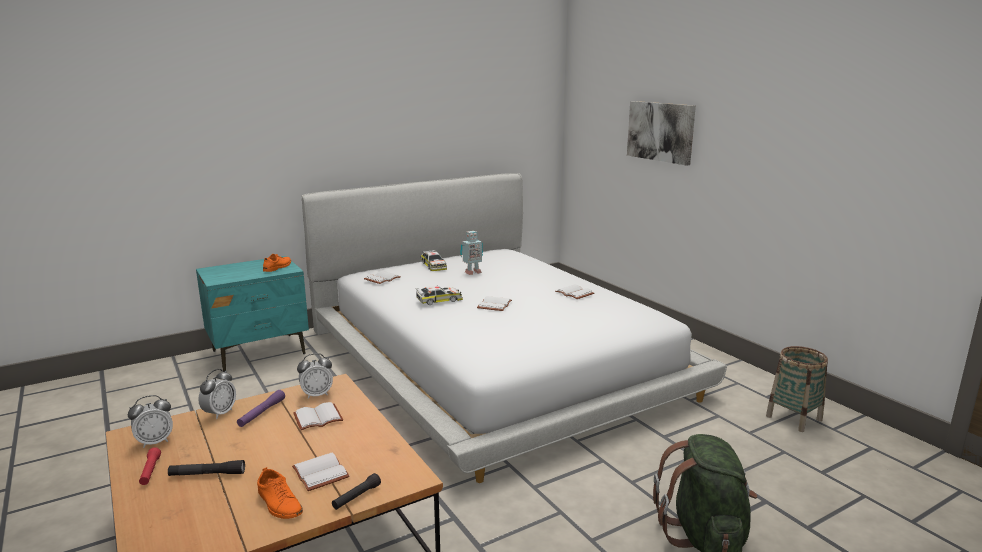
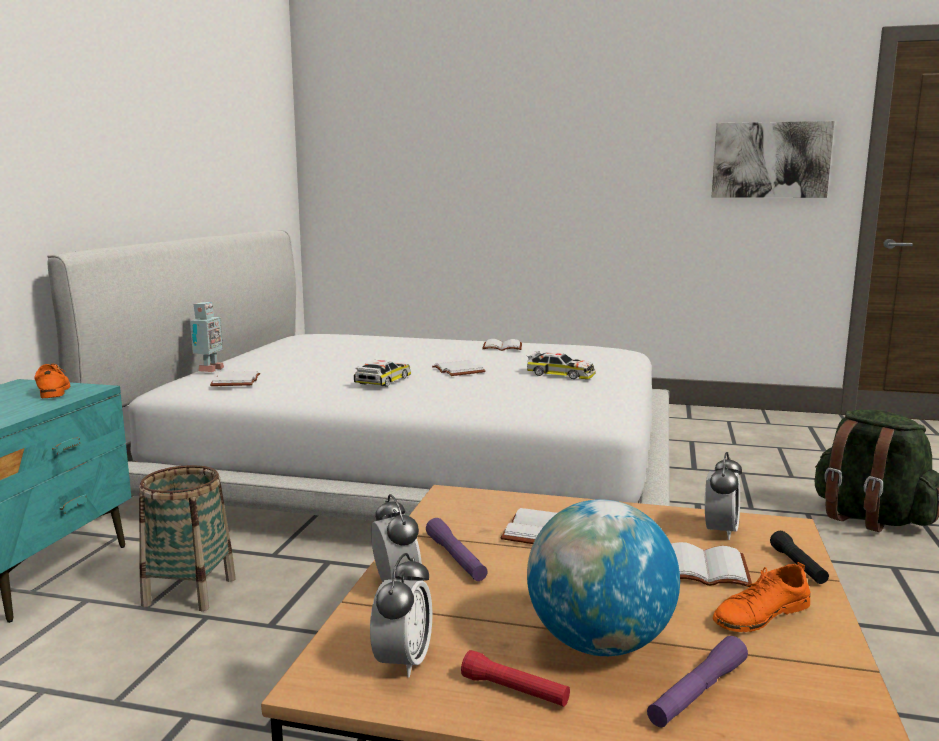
camera: 45 degrees left, 5 degrees down
black flashlight [168,460,245,476] -> globe [527,499,680,656]
orange shoe [257,467,303,519] -> orange shoe turned 150 degrees clockwise [713,562,810,632]
alarm clock [297,353,333,399] -> alarm clock moved to [705,452,742,540]
toy car [421,250,447,271] -> toy car moved to [527,351,595,379]
toy robot [460,231,483,275] -> toy robot moved to [190,302,224,372]
picture [627,101,696,166] -> picture moved to [712,121,835,198]
basket [766,346,828,432] -> basket moved to [139,465,236,611]
none -> purple flashlight [647,636,748,727]

